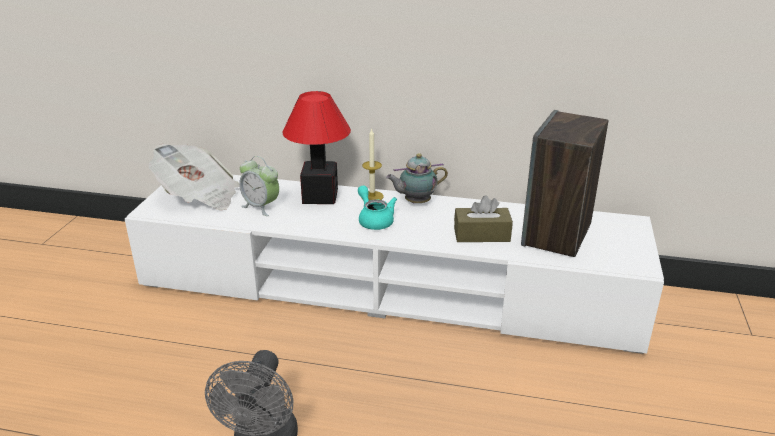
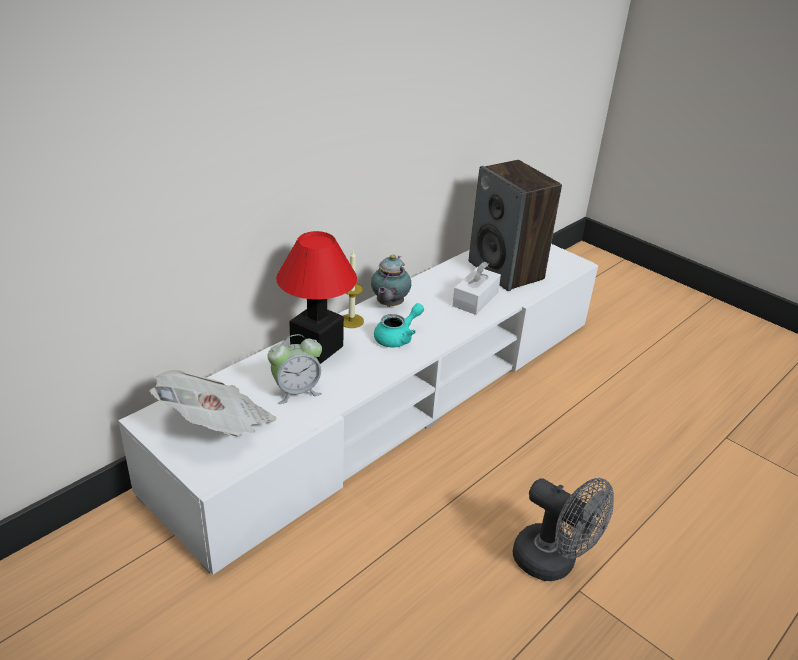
camera: 60 degrees left, 5 degrees up
turquoise teapot [358,185,397,230] -> turquoise teapot turned 135 degrees clockwise [374,303,424,348]
brown tissue box [454,195,513,242] -> white tissue box [452,262,501,315]

